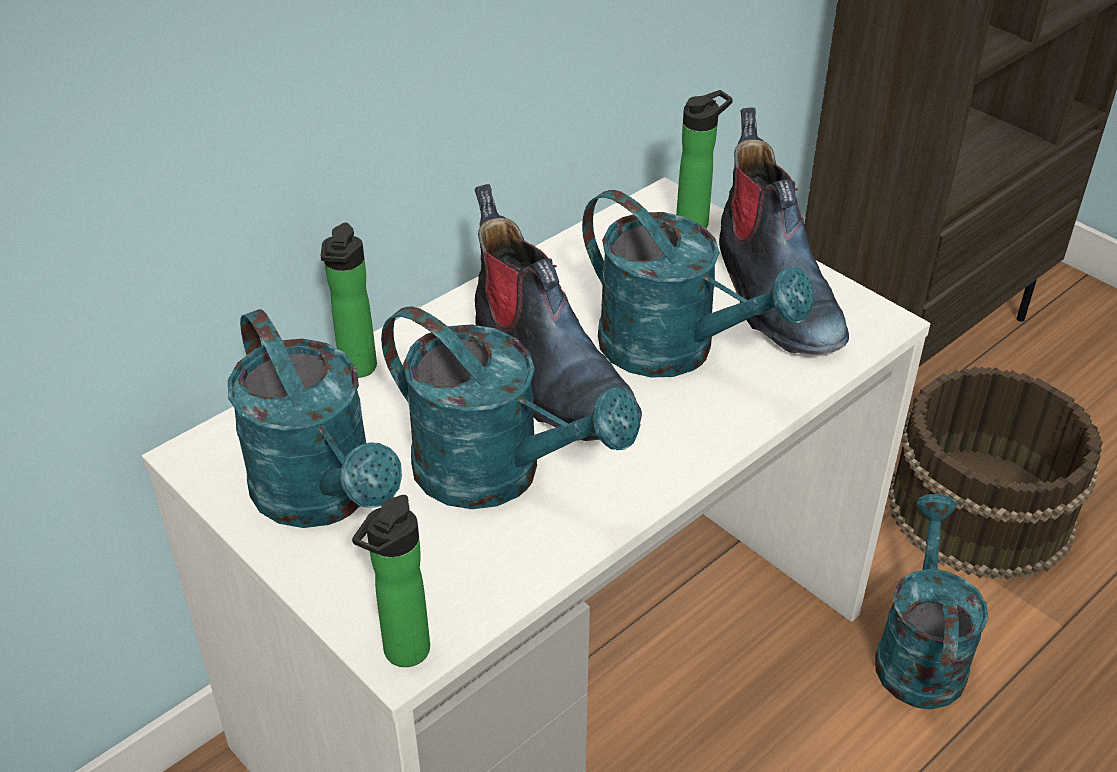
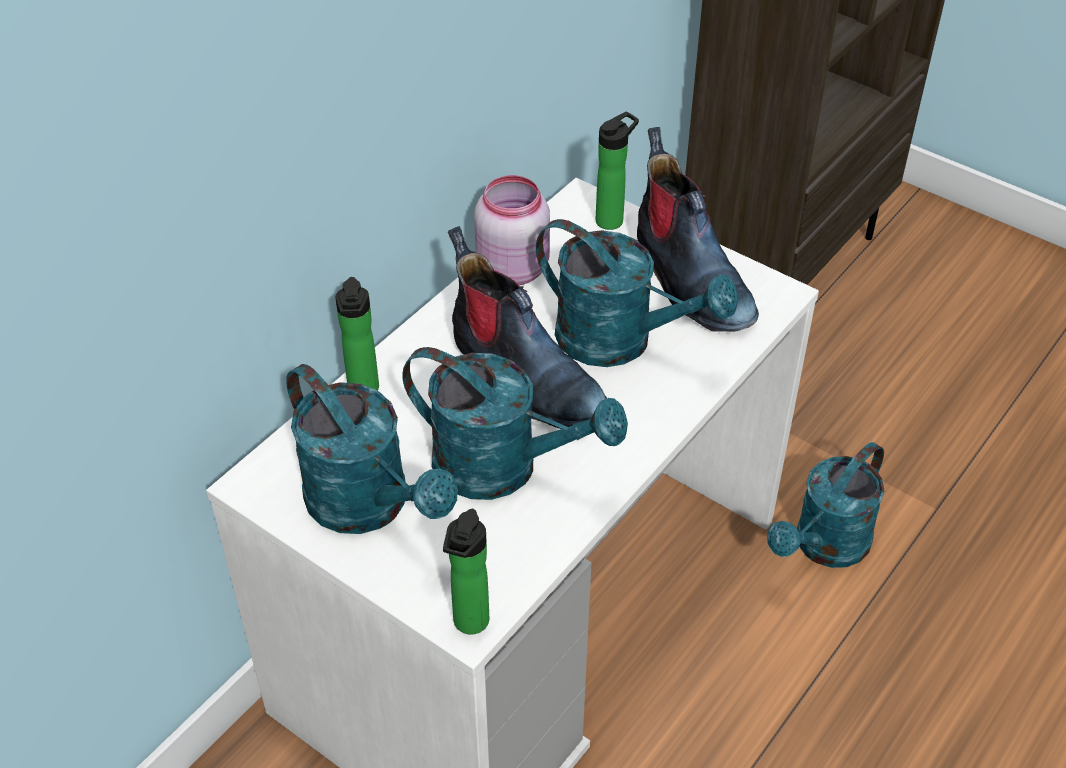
camera: 10 degrees left, 5 degrees up
turquoise watering can [875,494,988,709] -> turquoise watering can turned 135 degrees counterclockwise [767,442,885,568]
brown bucket [888,366,1103,580] -> none
none -> pink jar [474,175,550,285]

